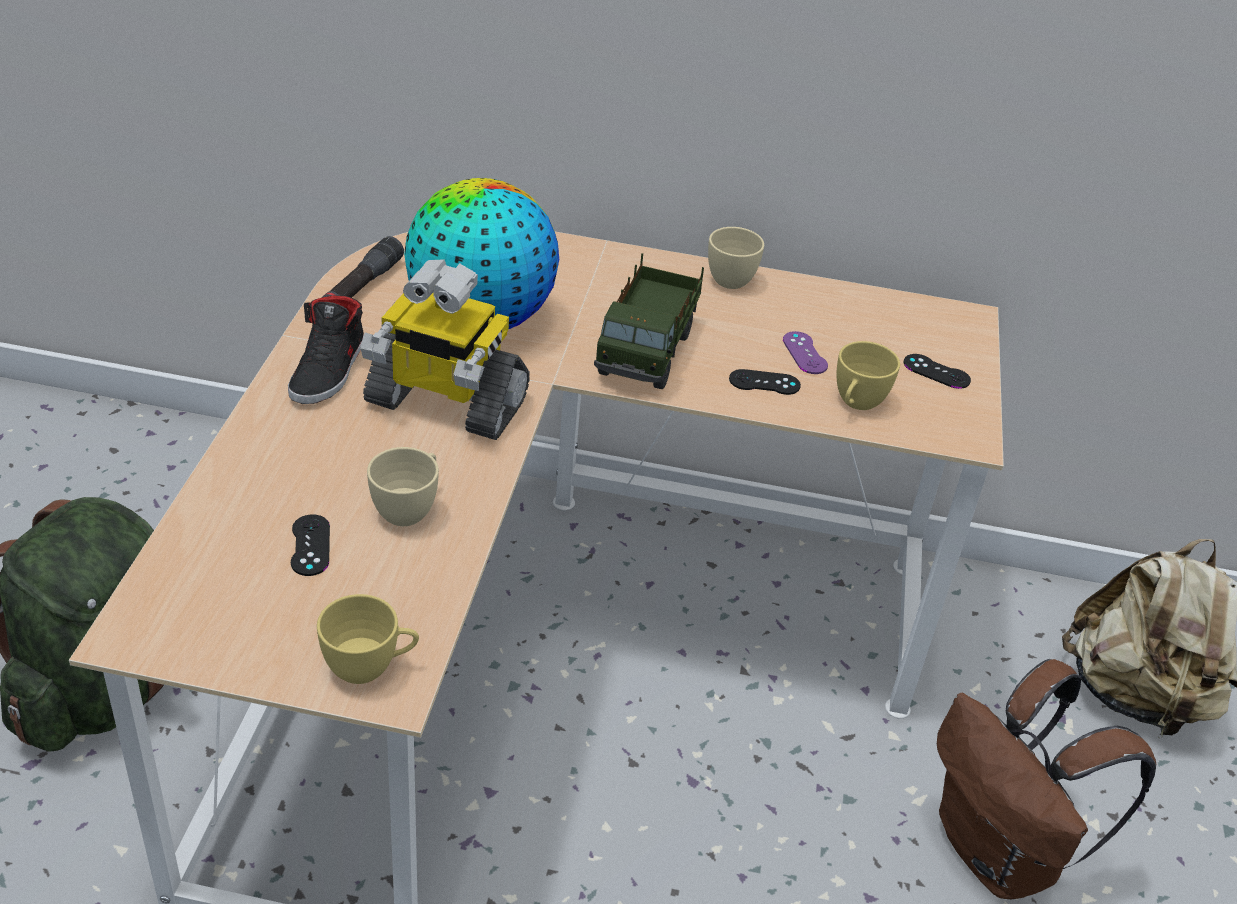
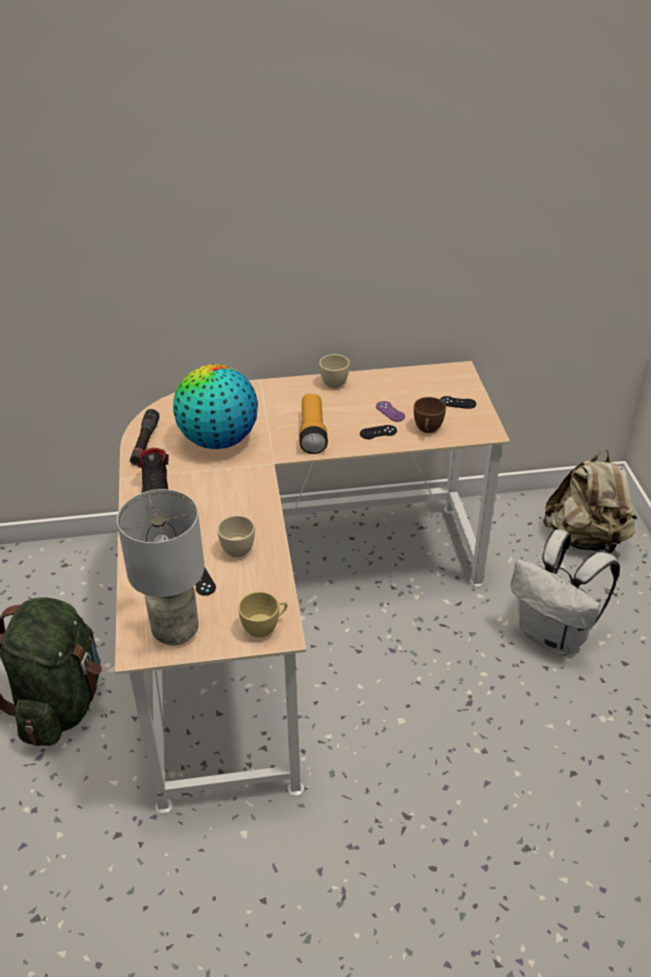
camera: 15 degrees left, 0 degrees up
toy robot [360,259,530,440] -> none
toy truck [594,253,704,389] -> flashlight [299,394,328,454]
yellow cup [837,341,900,410] -> brown cup [414,397,446,433]
brown backpack [937,659,1156,900] -> white backpack [510,529,620,656]
none -> grey table lamp [117,489,205,646]

